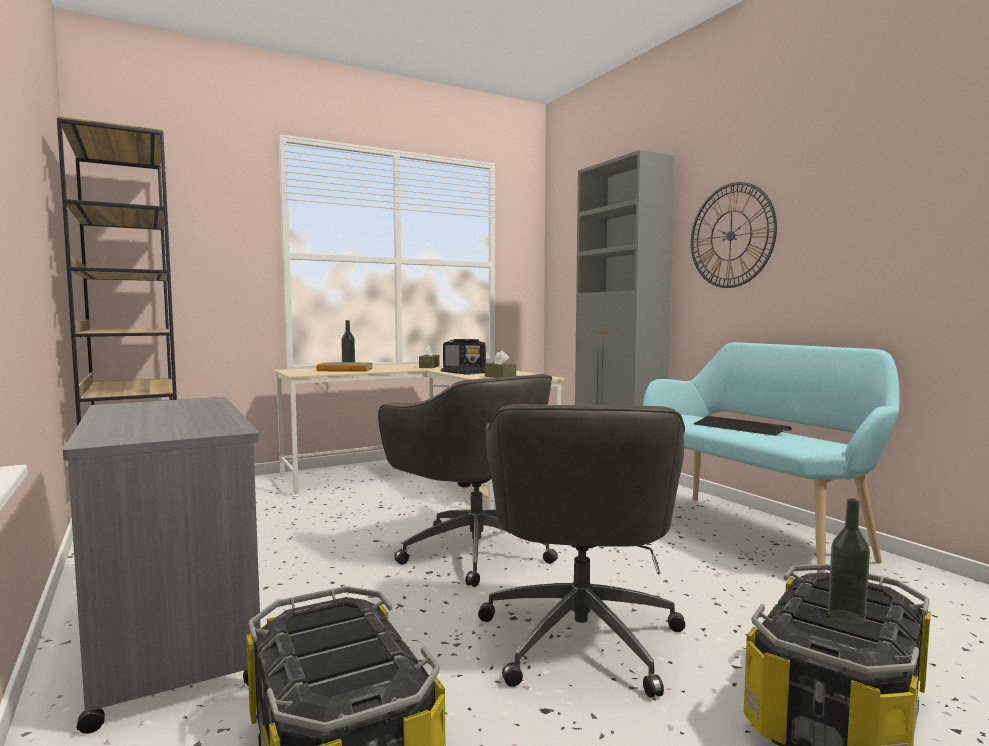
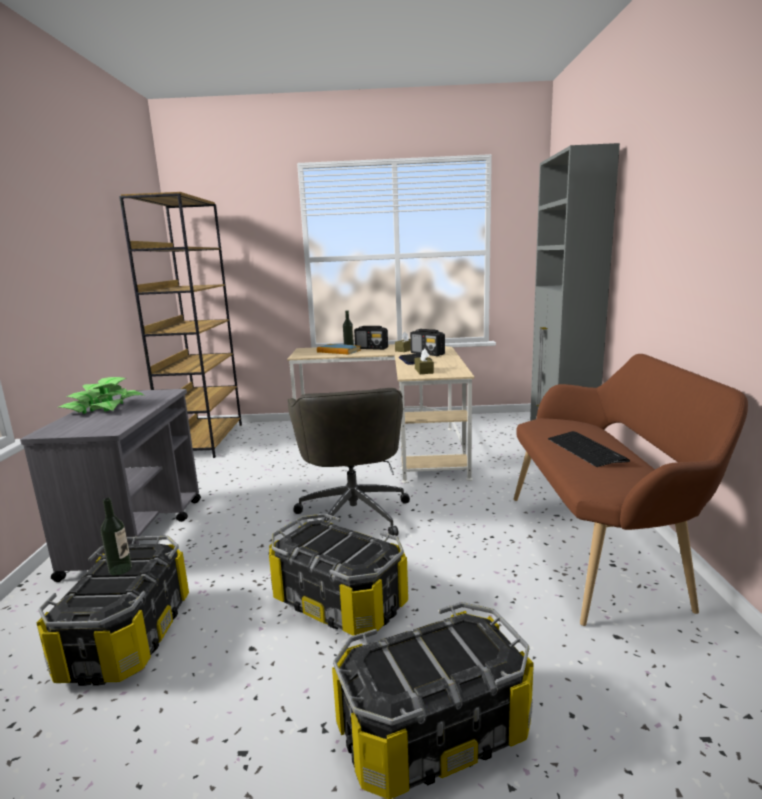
camera: 30 degrees right, 10 degrees up
grey office chair [478,404,685,698] -> storage box [269,514,408,636]
turquoise bench [643,342,900,573] -> brown bench [514,354,748,626]
wall clock [691,182,777,288] -> none
bottle [828,498,870,626] -> bottle moved to [101,498,132,575]
none -> potted plant [57,377,144,414]
none -> radio [354,326,388,350]

